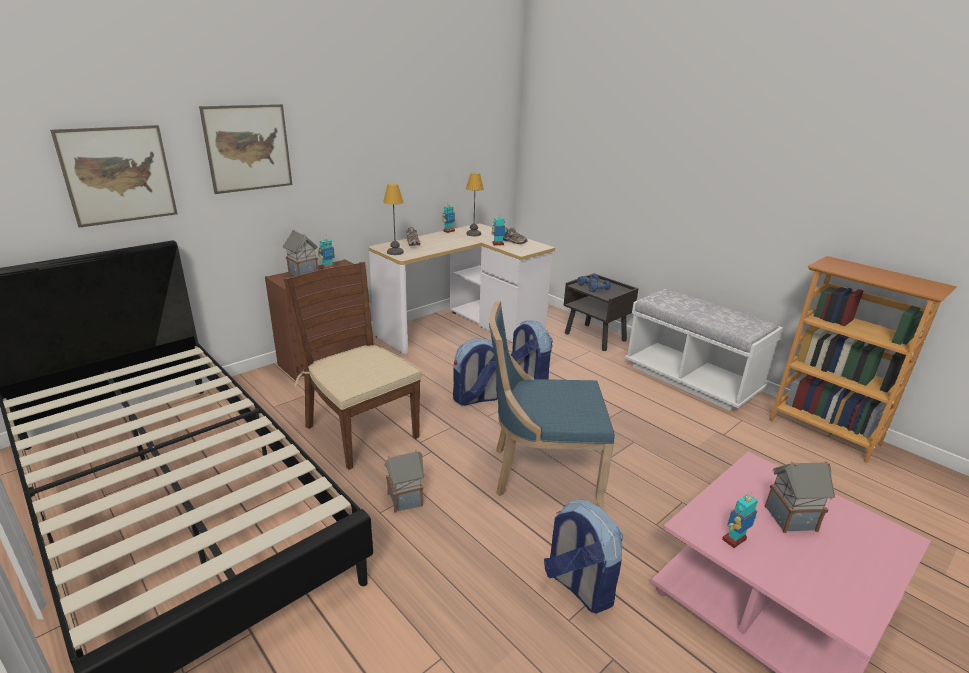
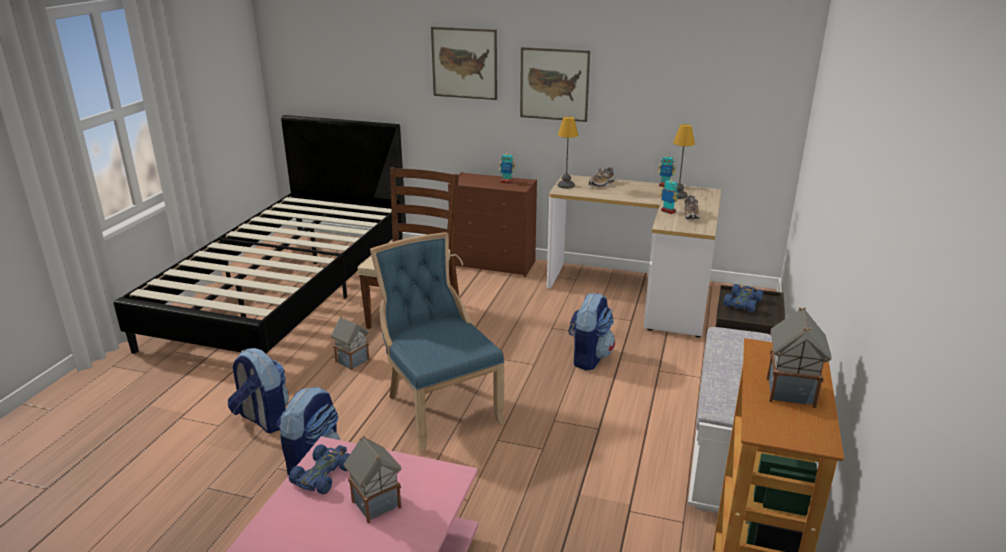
camera: 60 degrees right, 0 degrees up
picture [50,125,177,228] -> picture moved to [520,47,590,122]
toy house [283,230,318,276] -> toy house moved to [767,307,832,408]
backpack [453,338,498,406] -> backpack moved to [228,348,289,433]
toy robot [722,492,758,548] -> blue toy car [289,444,350,494]

